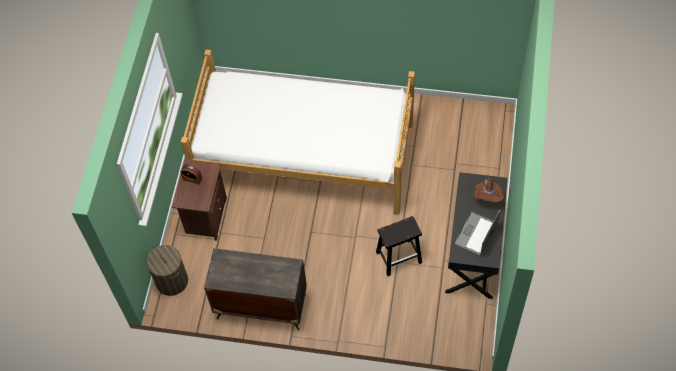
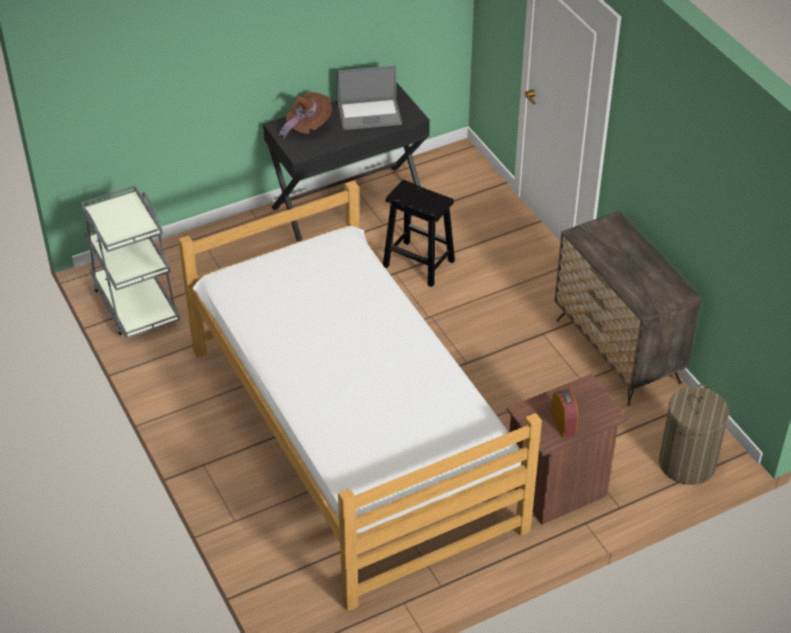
camera: 130 degrees left, 15 degrees down
none -> grey cart [81,185,180,339]

